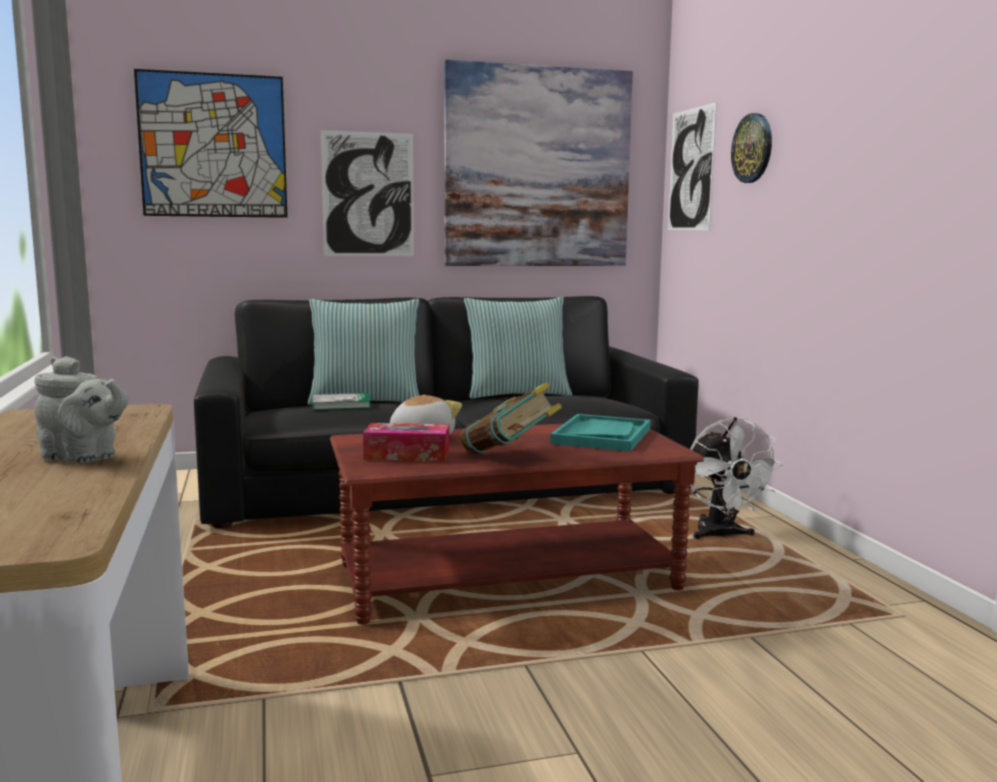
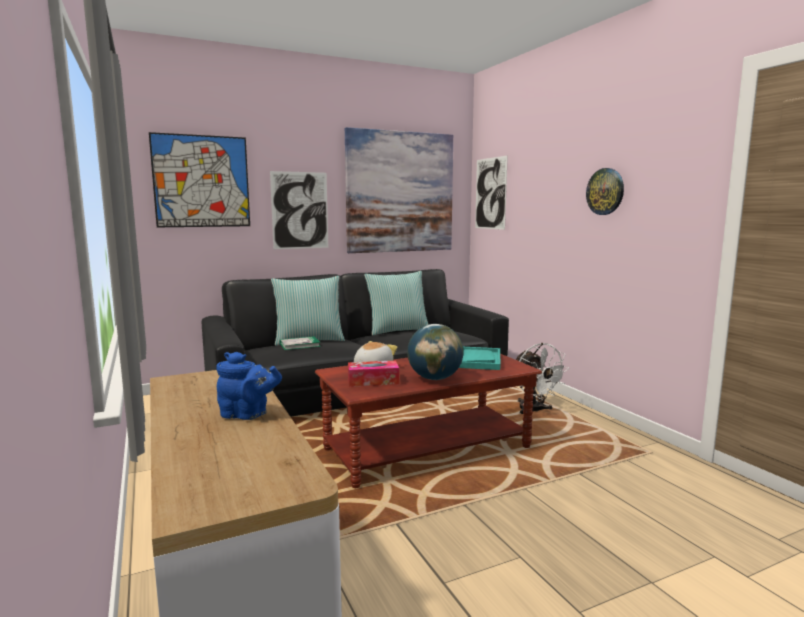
camera: 10 degrees left, 0 degrees up
grey teapot [34,356,129,463] -> blue teapot [216,352,282,420]
book [460,383,562,455] -> globe [407,324,464,380]
wall clock [731,113,772,183] -> wall clock moved to [586,168,624,215]

